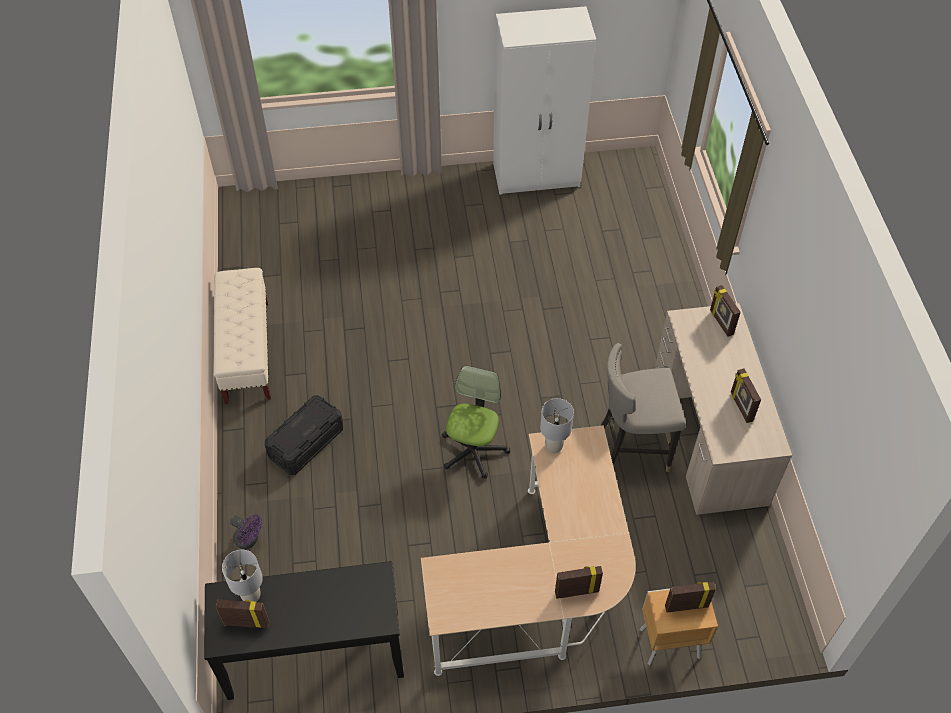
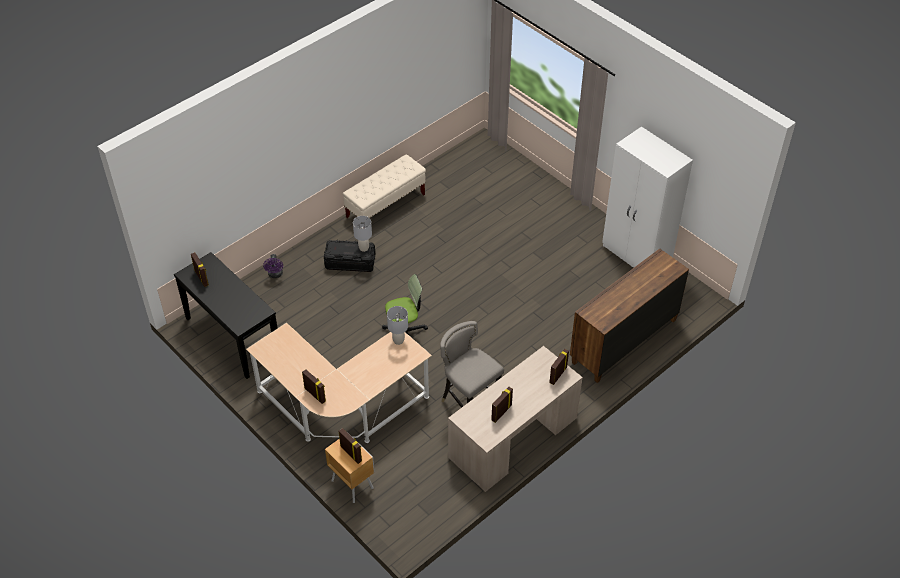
camera: 55 degrees right, 5 degrees down
grey table lamp [222,550,263,602] -> grey table lamp moved to [353,216,372,252]
none -> brown dresser [570,248,689,383]

